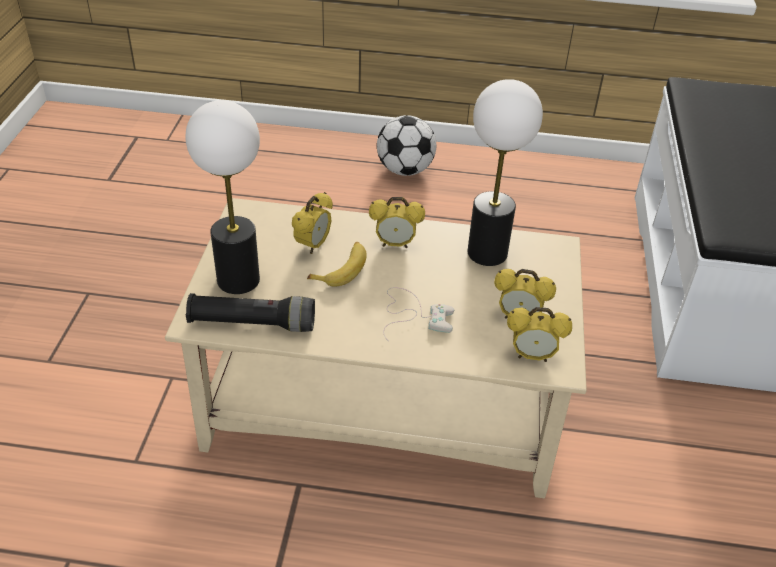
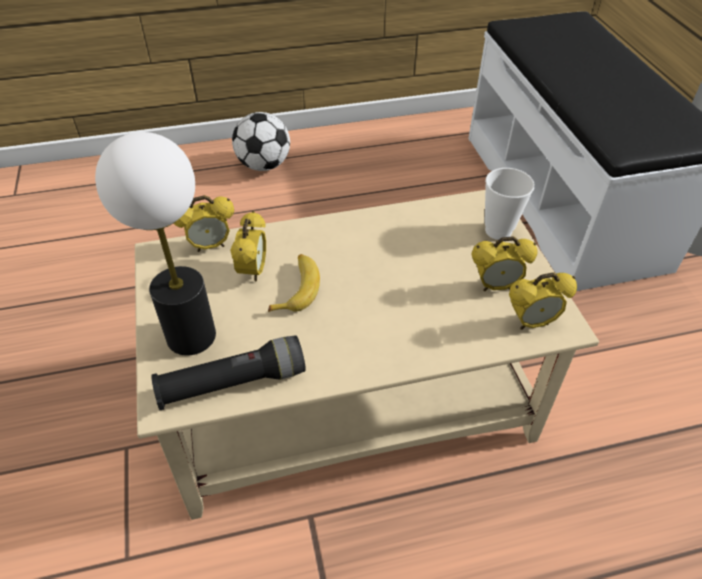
camera: 20 degrees left, 5 degrees up
alarm clock [369,197,425,248] -> alarm clock moved to [174,195,234,252]
white game controller [383,288,454,341] -> none
table lamp [467,79,543,266] -> none
none -> cup [485,168,535,240]

